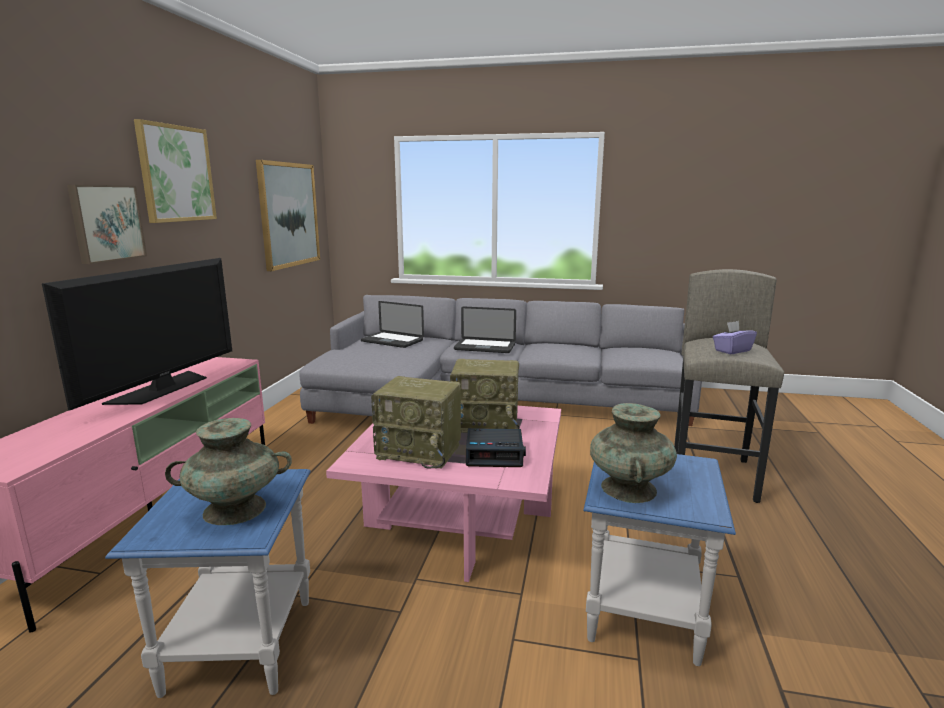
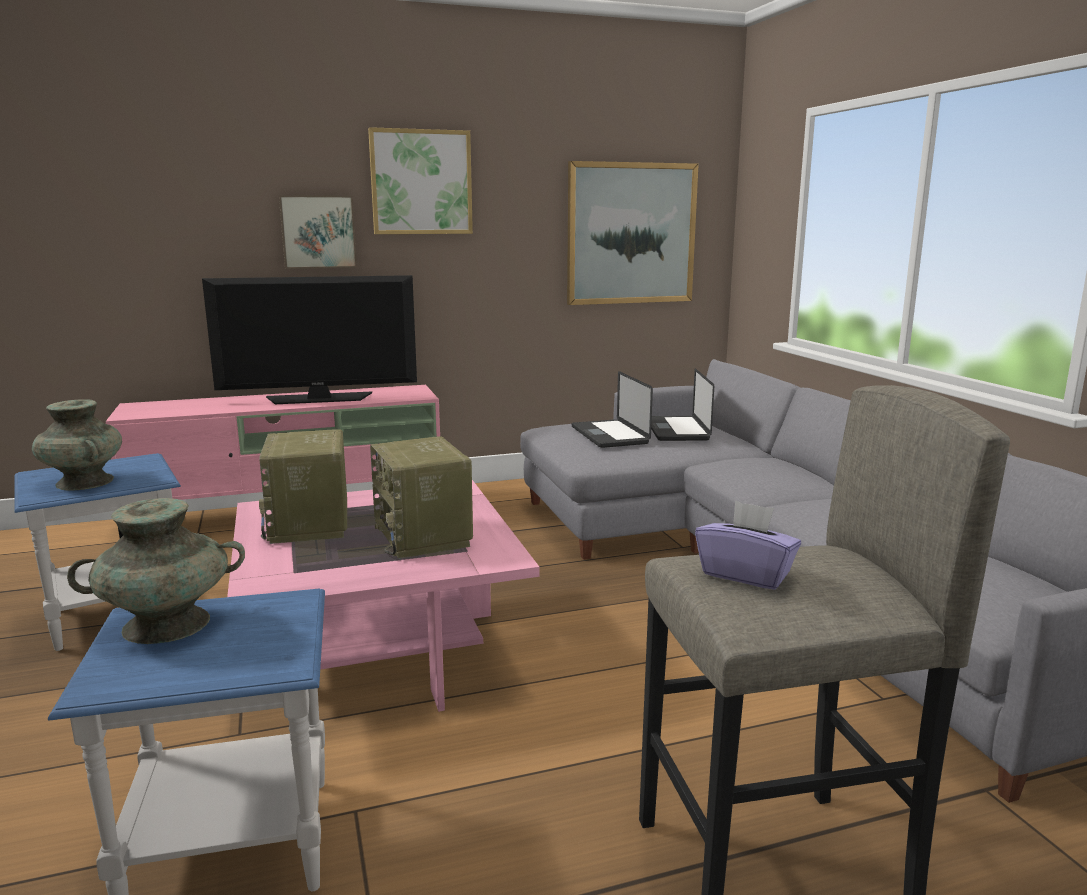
camera: 60 degrees right, 0 degrees up
laptop [454,306,516,353] -> laptop moved to [572,371,653,448]
alarm clock [466,428,526,467] -> none

